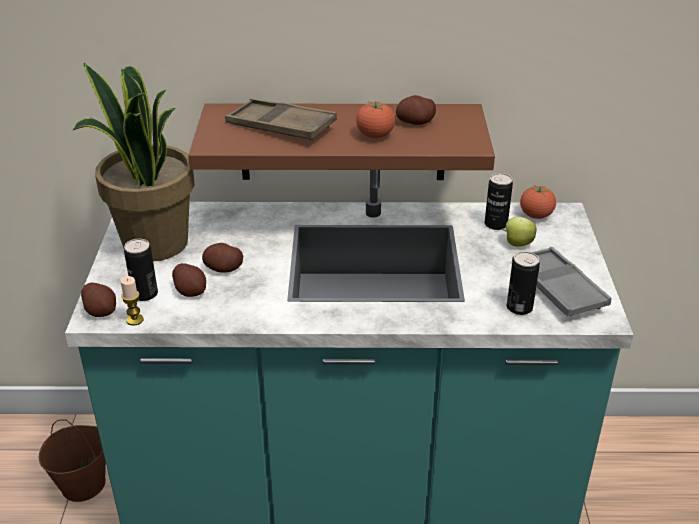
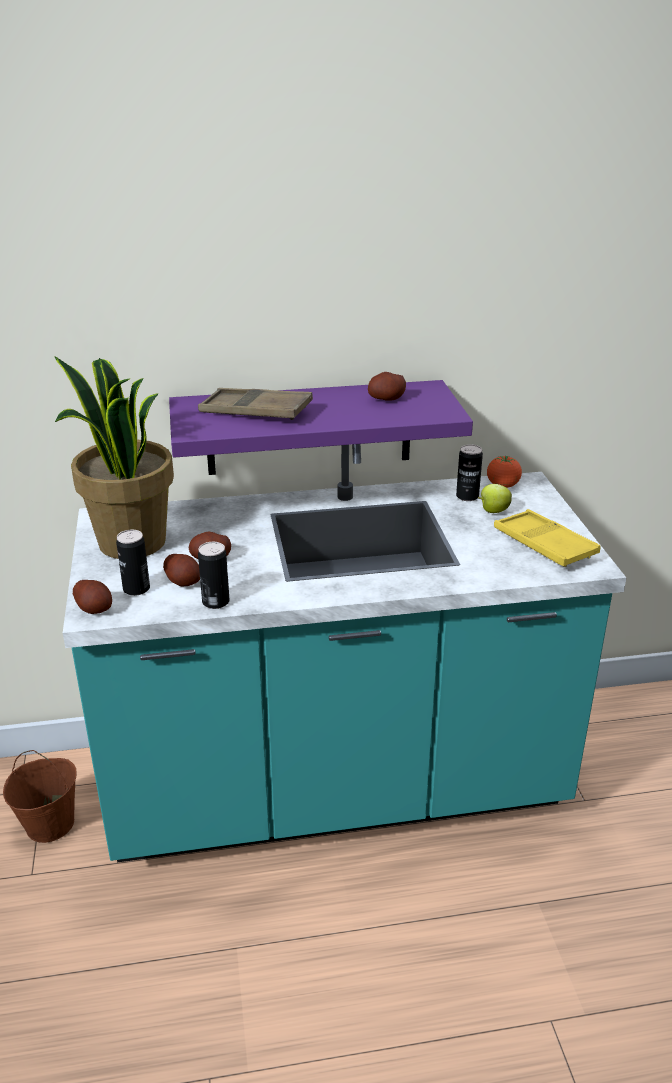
camera: 10 degrees left, 5 degrees down
candle [120,276,144,326] -> none
brown shelf [188,103,495,180] -> purple shelf [169,380,473,475]
tomato [356,101,395,138] -> none
can [507,251,540,315] -> can moved to [198,542,230,609]
grey tray [512,247,611,316] -> yellow tray [494,509,600,567]

